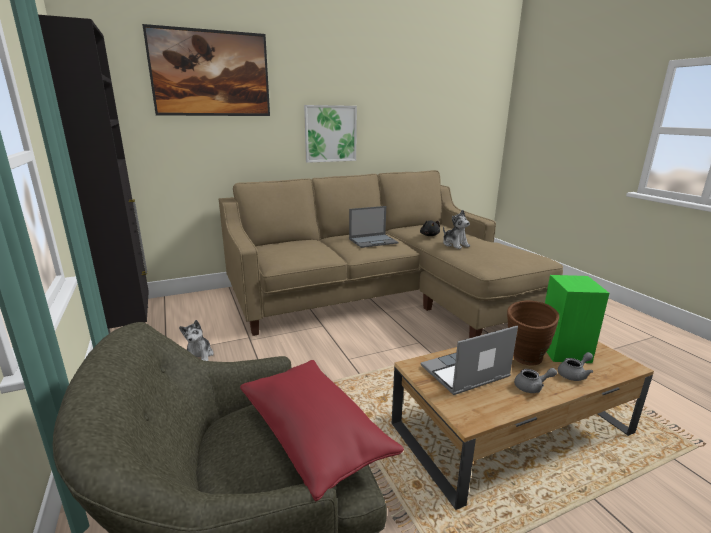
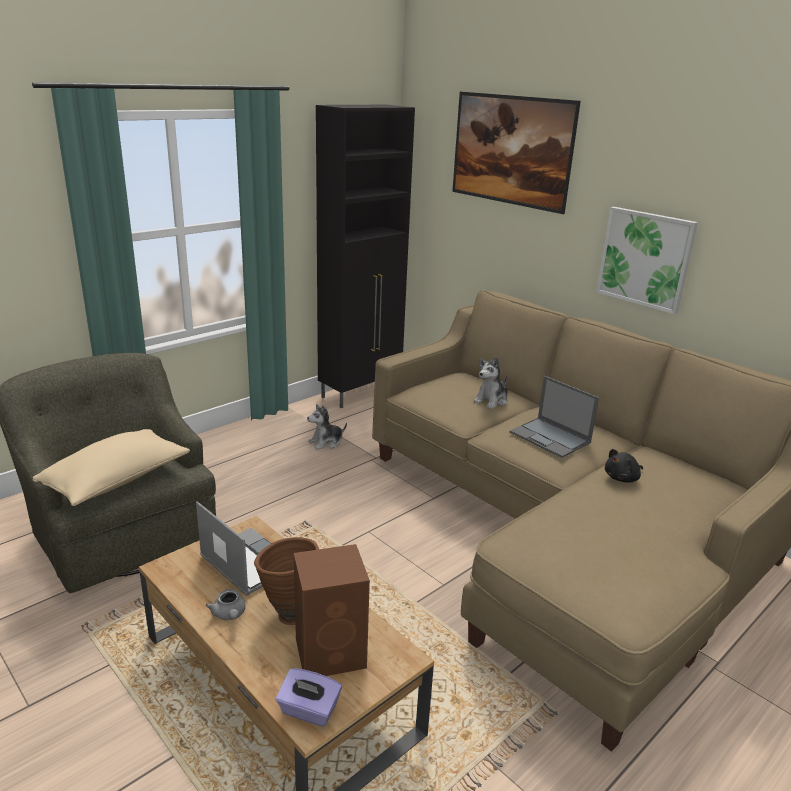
camera: 70 degrees right, 5 degrees up
red pillow [240,360,404,502] -> beige pillow [33,429,190,506]
plush toy [443,210,470,249] -> plush toy moved to [473,357,508,409]
green speaker [545,275,609,363] -> brown speaker [294,544,370,676]
grey teapot [558,352,593,381] -> none
none -> purple tissue box [276,668,342,727]

